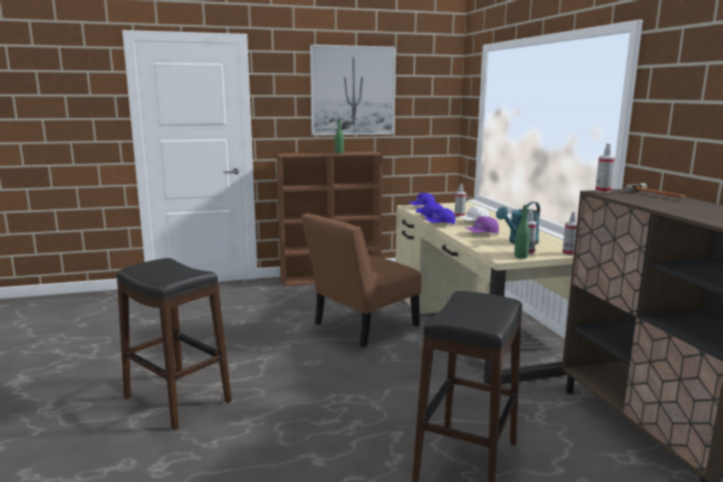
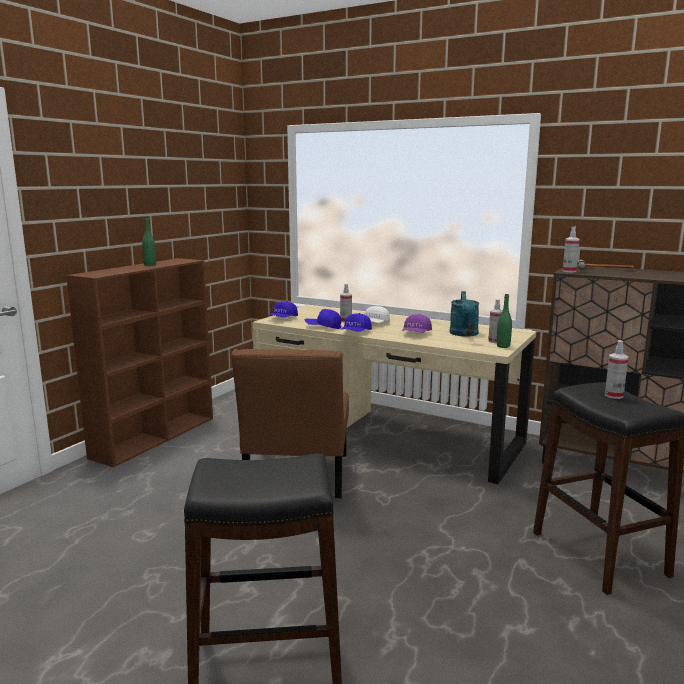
camera: 45 degrees left, 0 degrees up
picture [310,44,396,136] -> none
spray bottle [562,212,577,256] -> spray bottle moved to [605,340,628,399]

